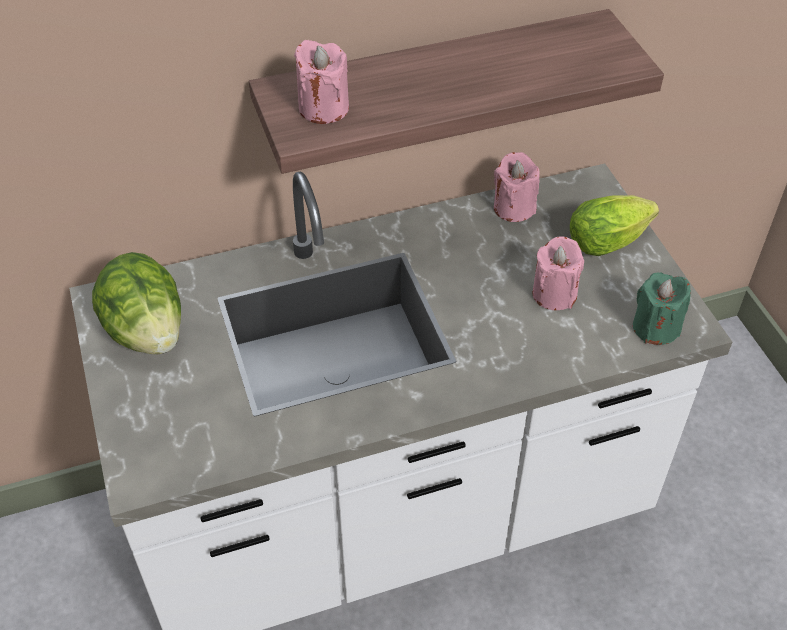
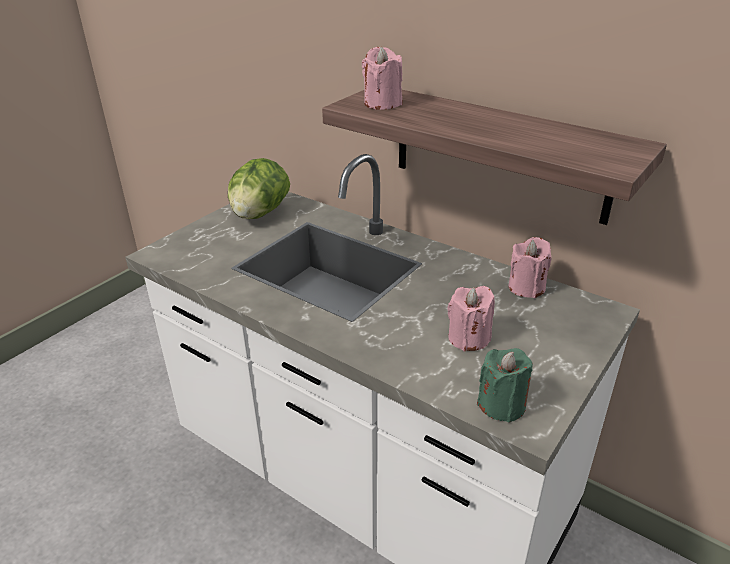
camera: 55 degrees right, 15 degrees down
lettuce [570,195,659,256] -> none

